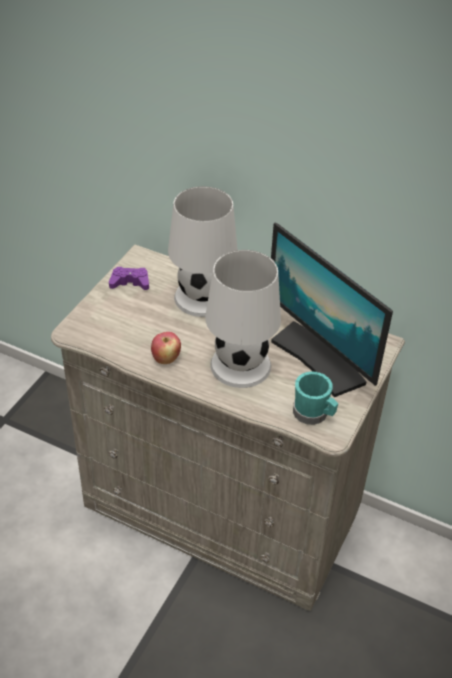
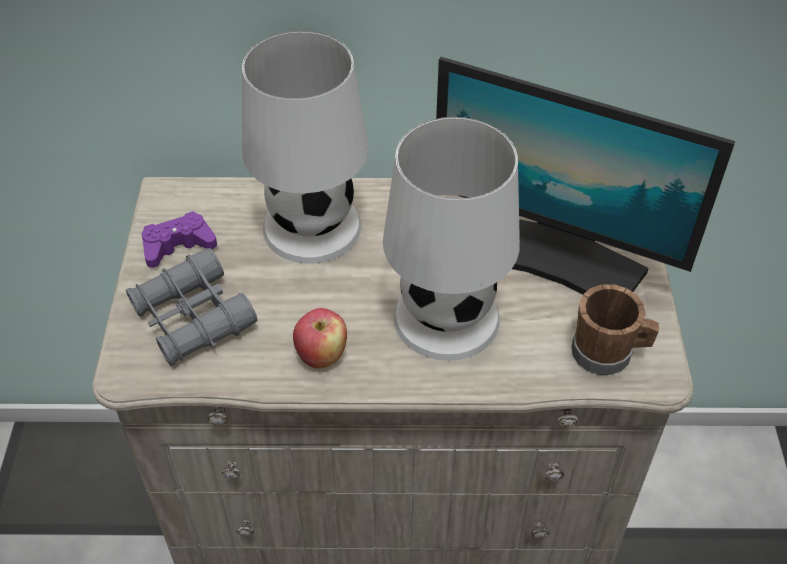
camera: 25 degrees left, 5 degrees up
turquoise mug [293,371,338,425] -> brown mug [571,284,659,375]
none -> grey binoculars [126,248,258,366]

